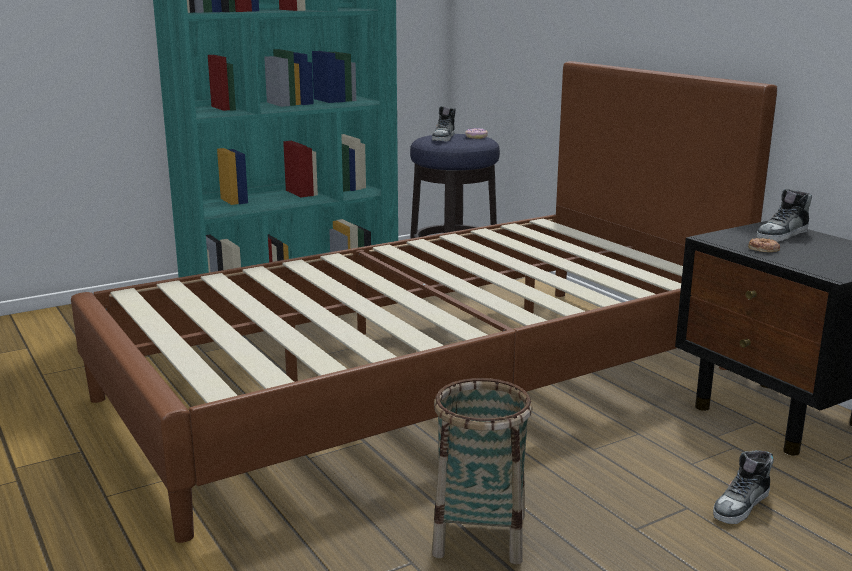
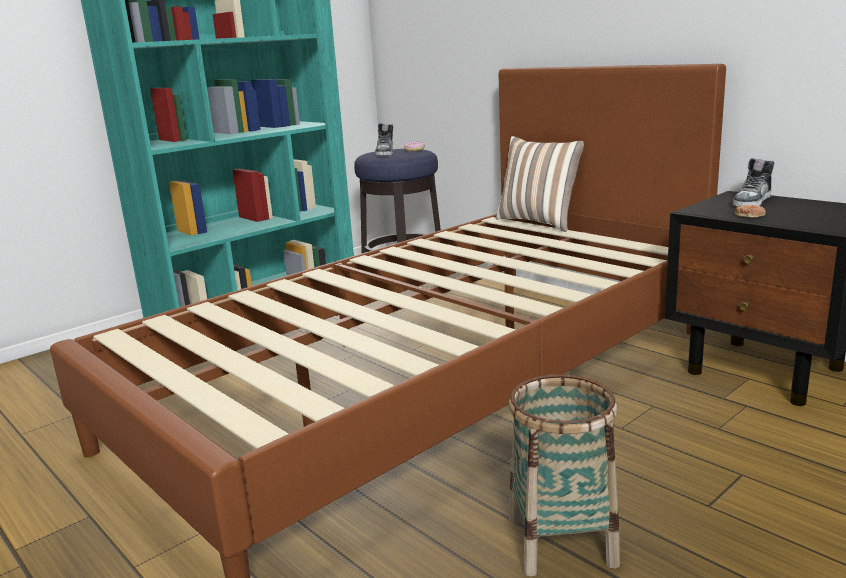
camera: 10 degrees left, 0 degrees up
shoe [713,451,774,524] -> none
none -> pillow [496,136,584,232]

